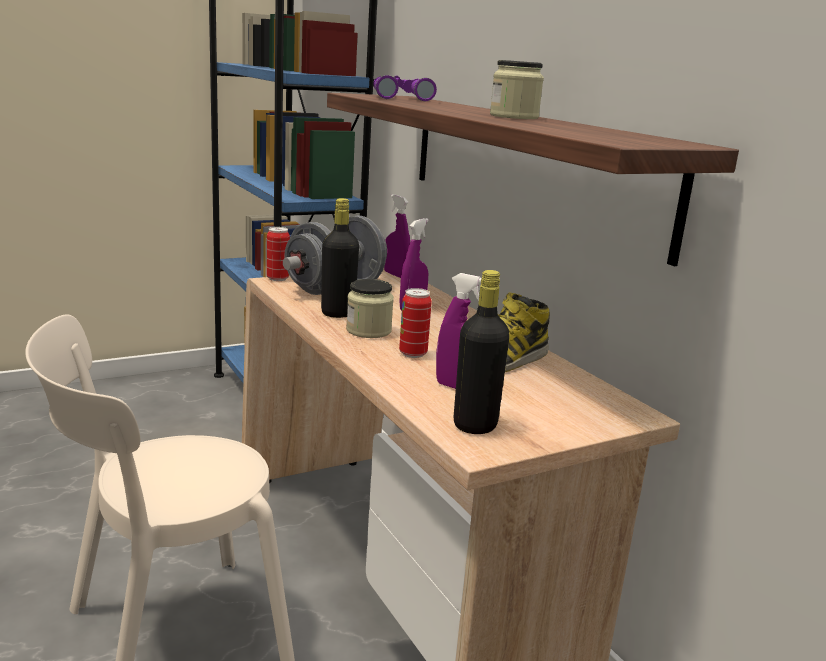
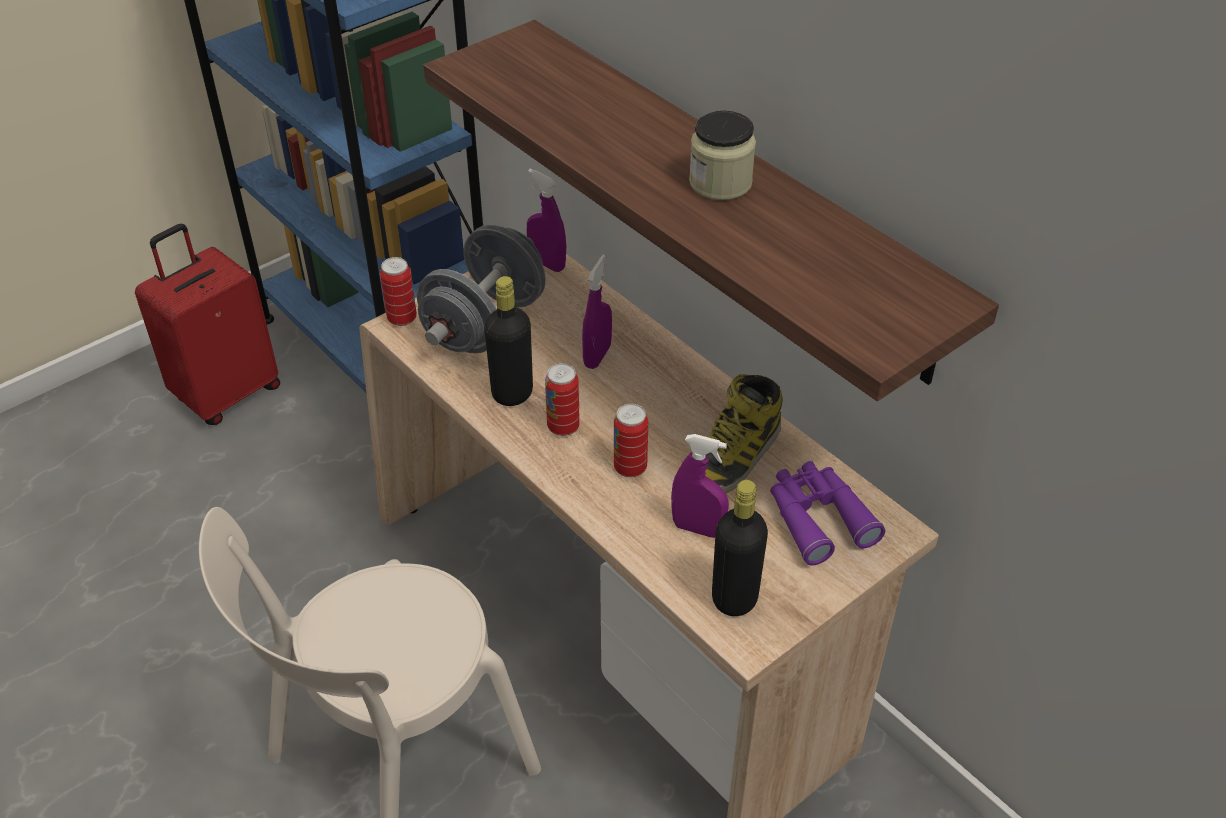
camera: 10 degrees left, 25 degrees up
jar [346,279,394,338] -> can [545,363,580,436]
purple binoculars [373,75,437,101] -> purple binoculars moved to [770,461,885,566]
none -> red suitcase [135,224,280,425]

